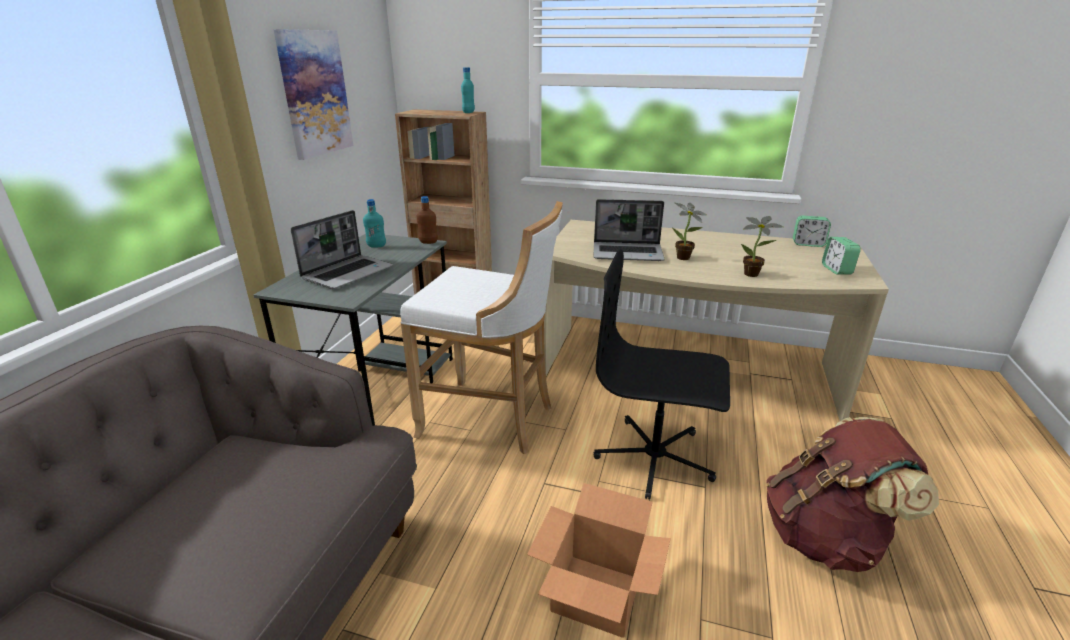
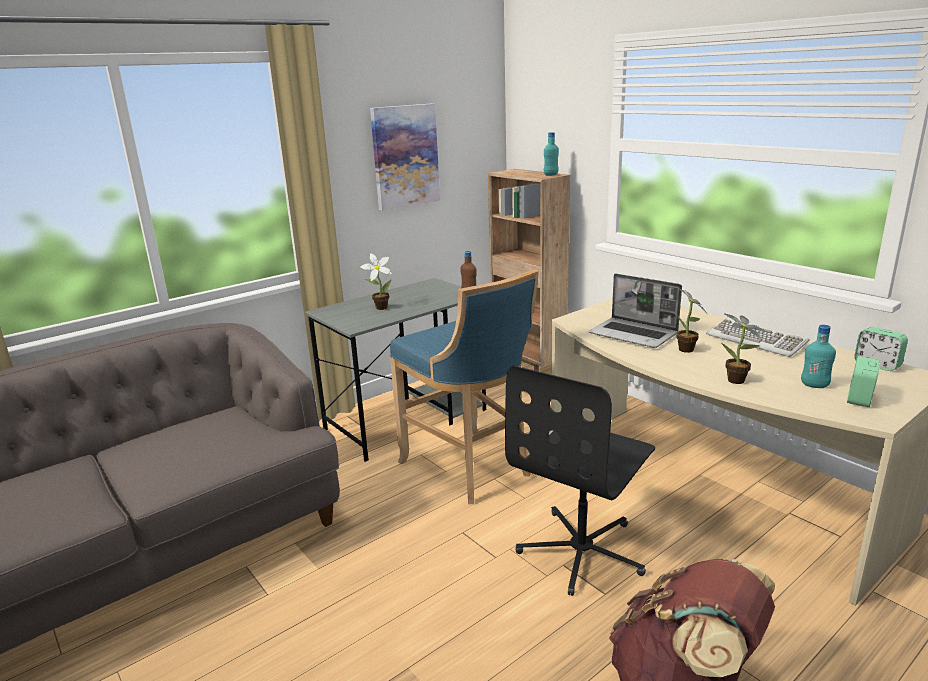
camera: 35 degrees right, 5 degrees down
laptop [291,210,393,289] -> potted plant [360,253,392,310]
turquoise bottle [363,199,386,248] -> turquoise bottle moved to [801,325,836,388]
white stool [400,201,563,454] -> blue stool [390,269,539,504]
cardboard box [527,483,671,638] -> none
black office chair [593,249,730,499] -> black office chair turned 105 degrees counterclockwise [505,366,655,596]
none -> keyboard [706,318,810,357]

